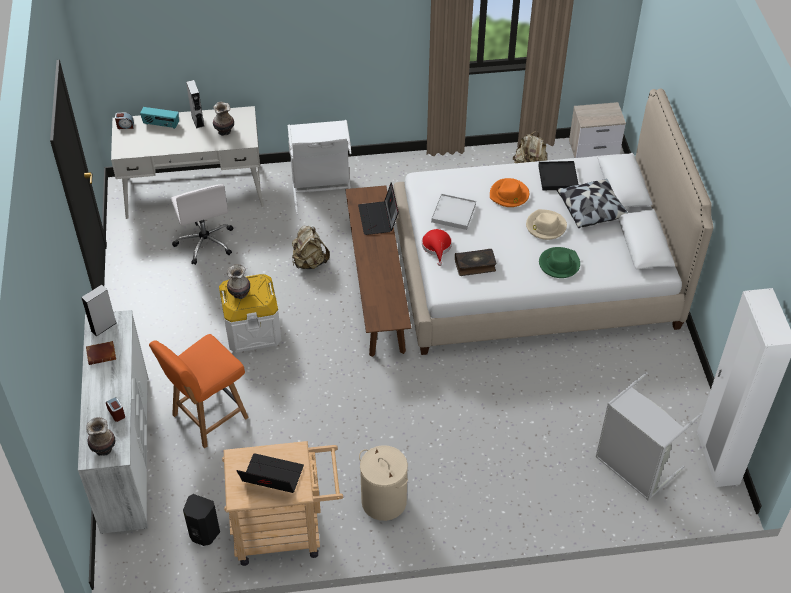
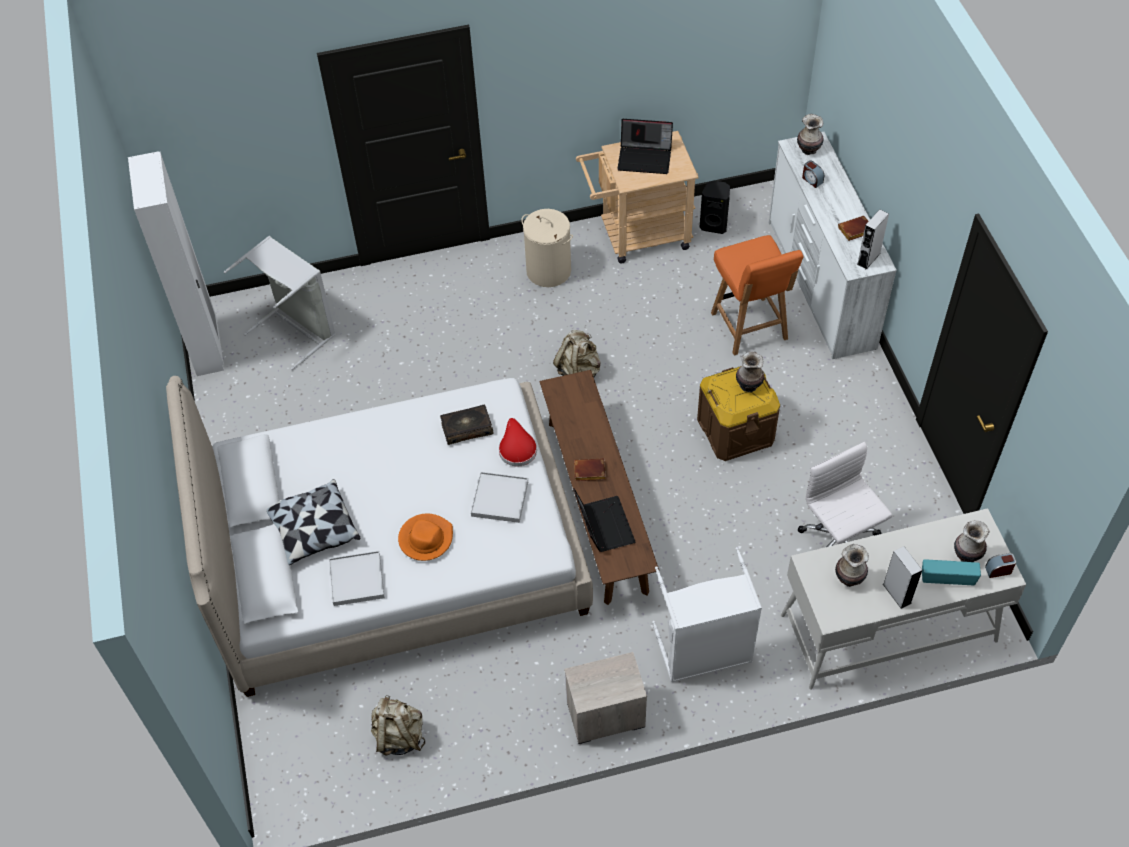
camera: 175 degrees right, 5 degrees up
orange chair [149,334,249,448] -> orange chair turned 120 degrees clockwise [711,235,804,355]
white storage box [219,274,282,353] -> brown storage box [697,366,780,461]
beige backpack [292,225,330,269] -> beige backpack moved to [553,330,601,377]
beige hat [526,209,567,240] -> none
black tray [538,161,579,190] -> white tray [329,551,385,606]
green hat [539,247,580,278] -> none
nightstand [569,102,626,158] -> nightstand moved to [564,652,647,744]
none -> brown book [574,459,606,481]
none -> vase [954,520,989,562]

